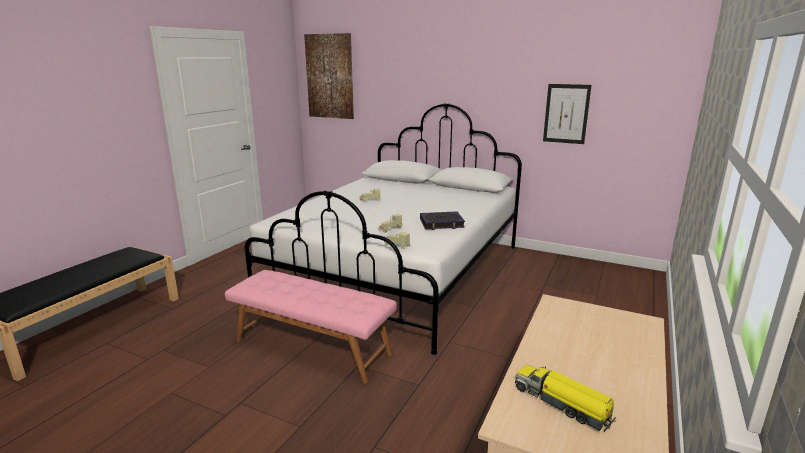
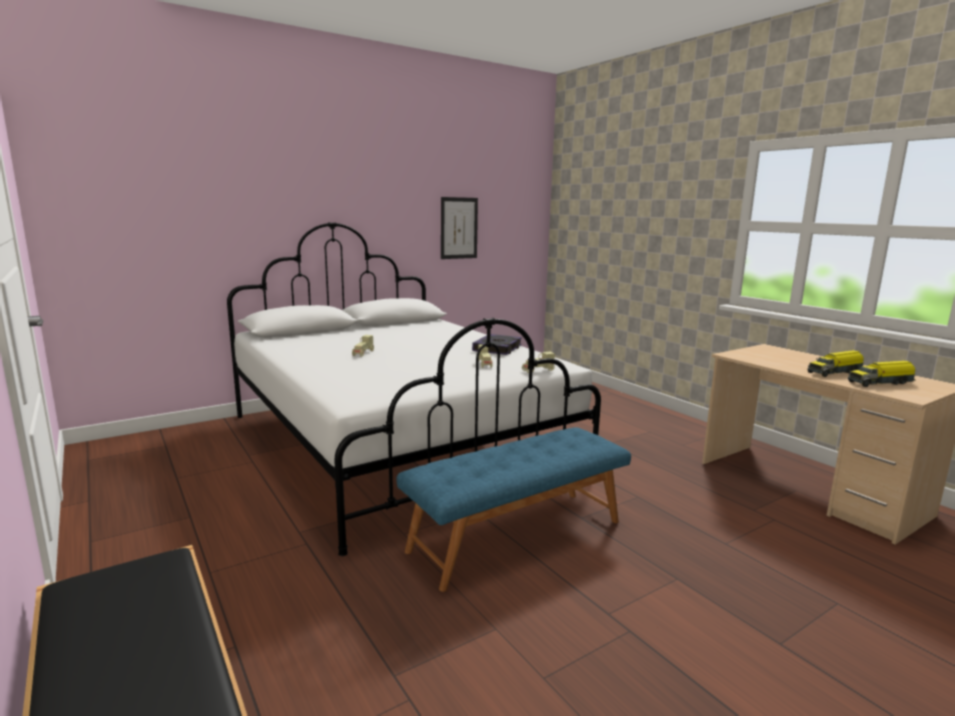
camera: 60 degrees left, 5 degrees down
pink bench [225,270,397,384] -> blue bench [396,427,631,592]
picture [304,33,354,119] -> none
none -> toy truck [808,350,864,377]

